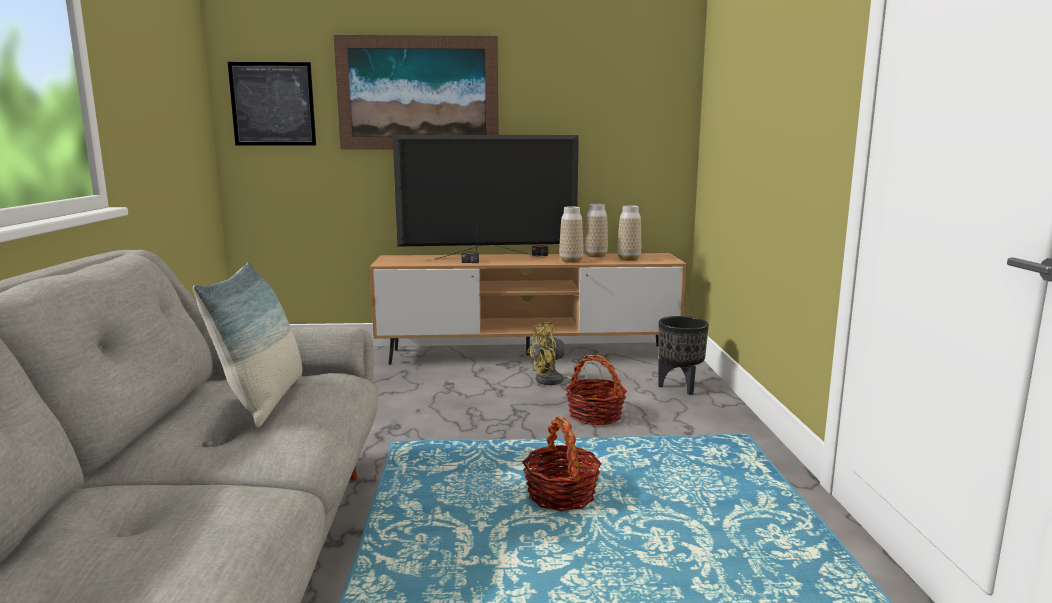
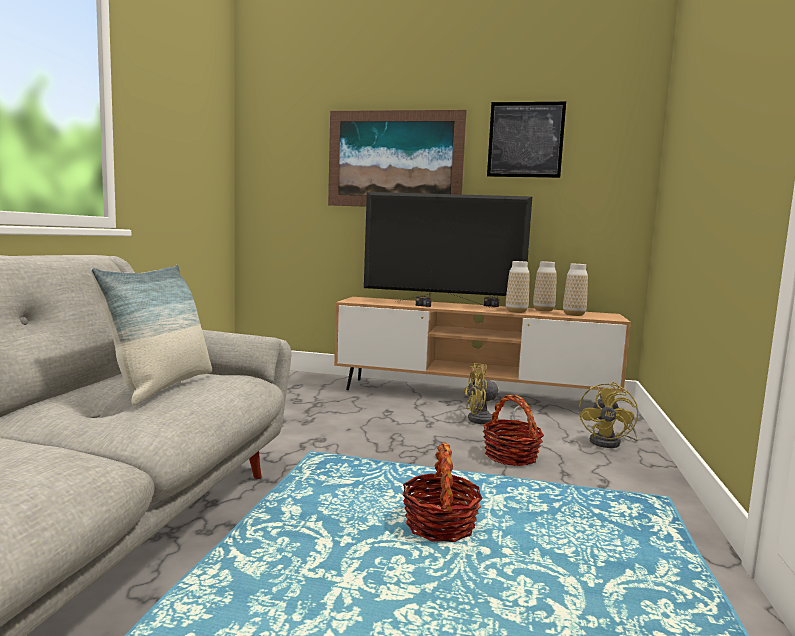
camera: 15 degrees right, 5 degrees down
picture [228,62,316,146] -> picture moved to [487,102,566,178]
black planter [658,316,709,395] -> yellow fan [579,382,638,448]

